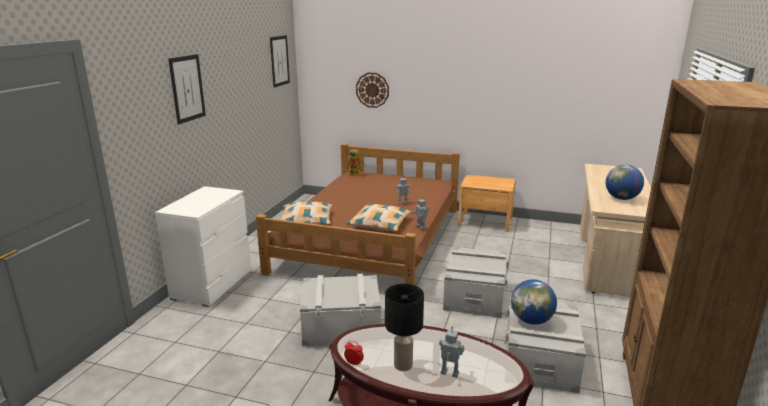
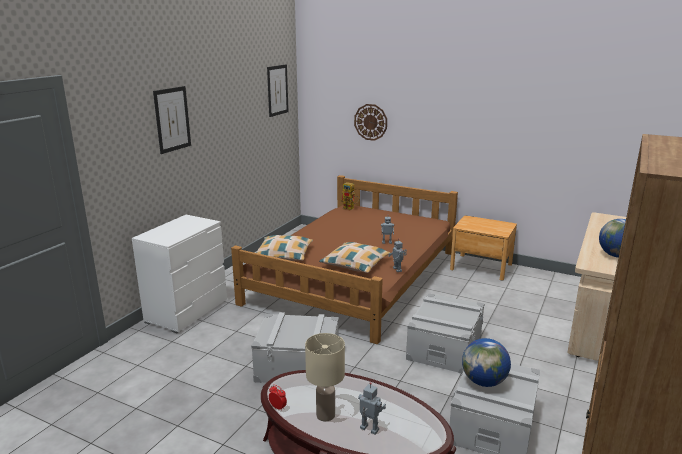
camera: 10 degrees right, 0 degrees up
black table lamp [385,284,424,371] -> beige table lamp [305,333,345,421]

